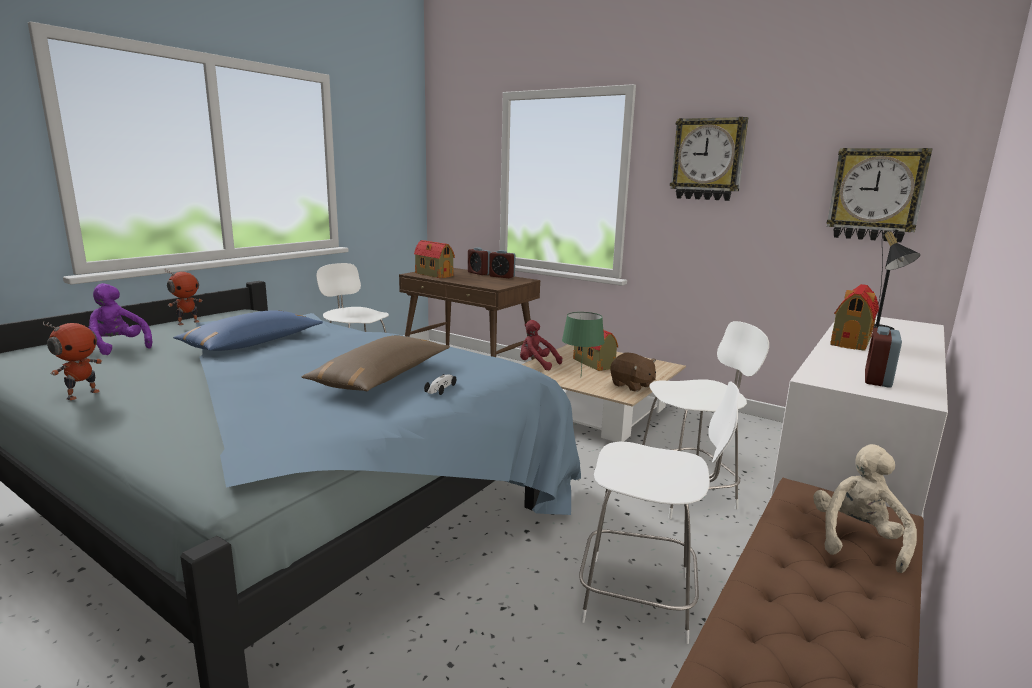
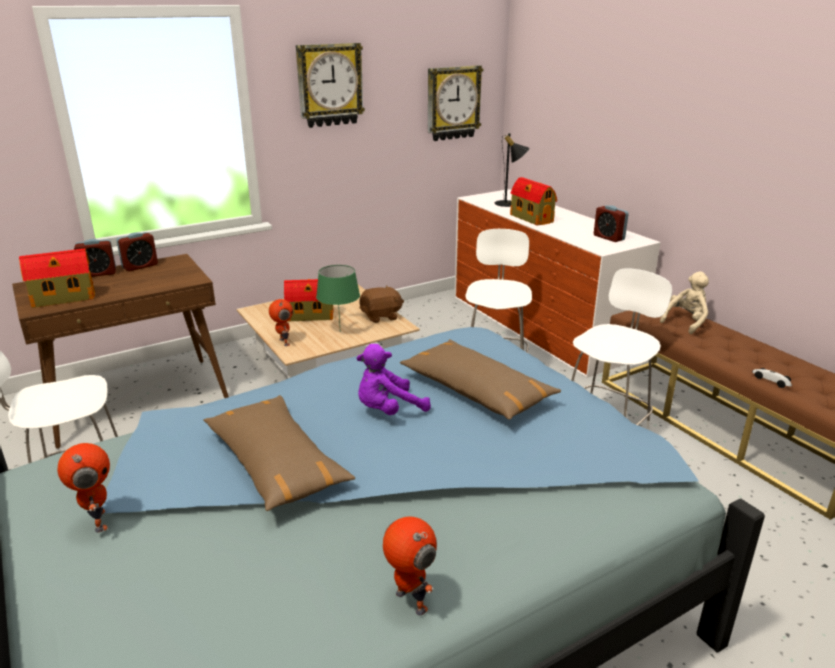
camera: 65 degrees left, 10 degrees up
purple plush toy [88,283,152,355] -> purple plush toy moved to [356,344,431,415]
blue pillow [173,310,323,351] -> brown pillow [203,395,355,511]
toy car [424,374,456,395] -> toy car moved to [752,368,792,388]
red plush toy [520,320,562,370] -> toy robot [269,299,293,346]
beige plush toy [813,444,917,573] -> beige plush toy turned 90 degrees clockwise [660,271,709,334]

